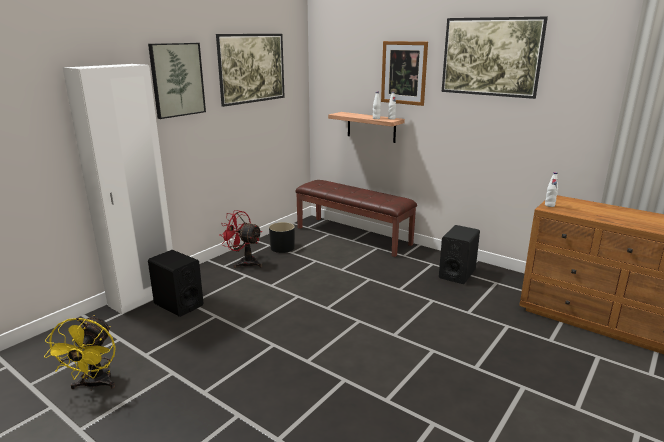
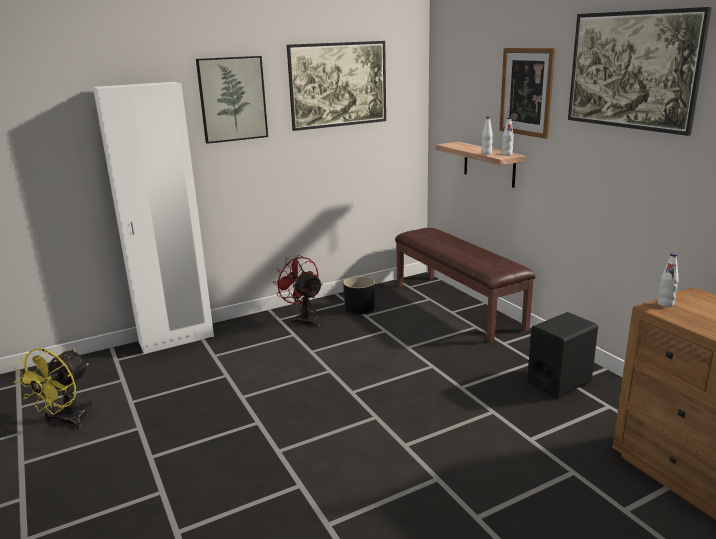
camera: 25 degrees right, 0 degrees up
black speaker [148,250,203,317] -> none

